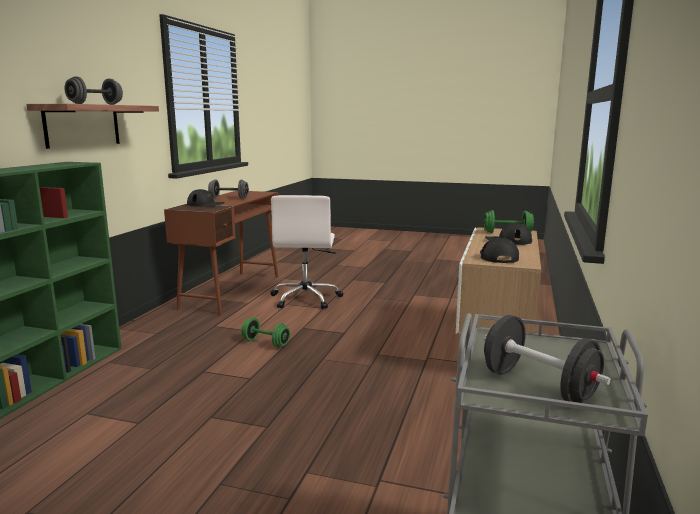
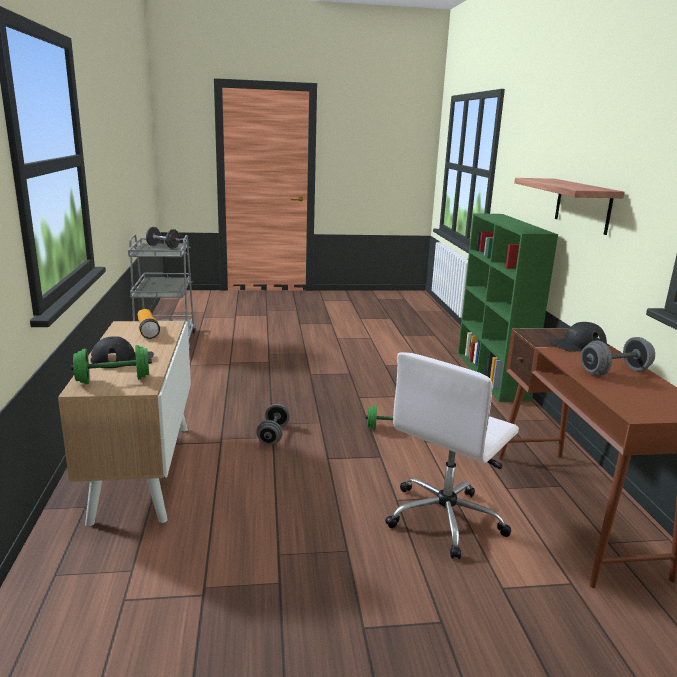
camera: 155 degrees right, 5 degrees up
grey dumbbell [64,76,123,105] -> grey dumbbell moved to [256,404,290,445]
white office chair [270,195,343,309] -> white office chair turned 120 degrees counterclockwise [385,352,519,559]
black cap [480,238,519,263] -> flashlight [138,309,160,339]

